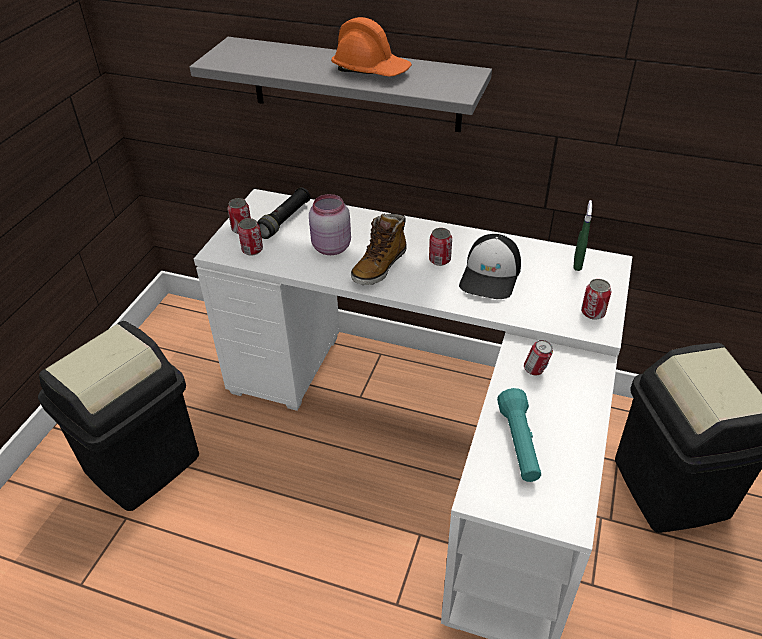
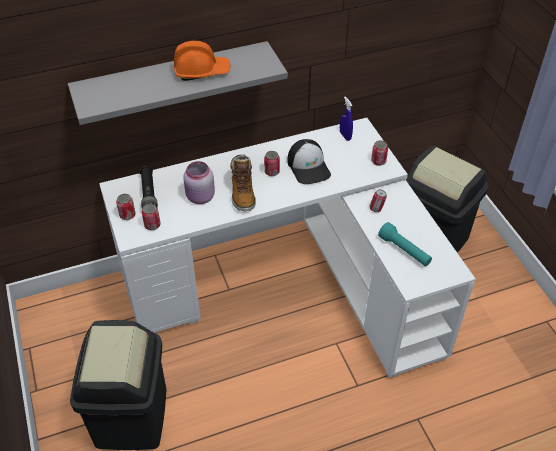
camera: 40 degrees left, 5 degrees up
green spray bottle [573,200,592,271] -> blue spray bottle [340,97,353,141]

